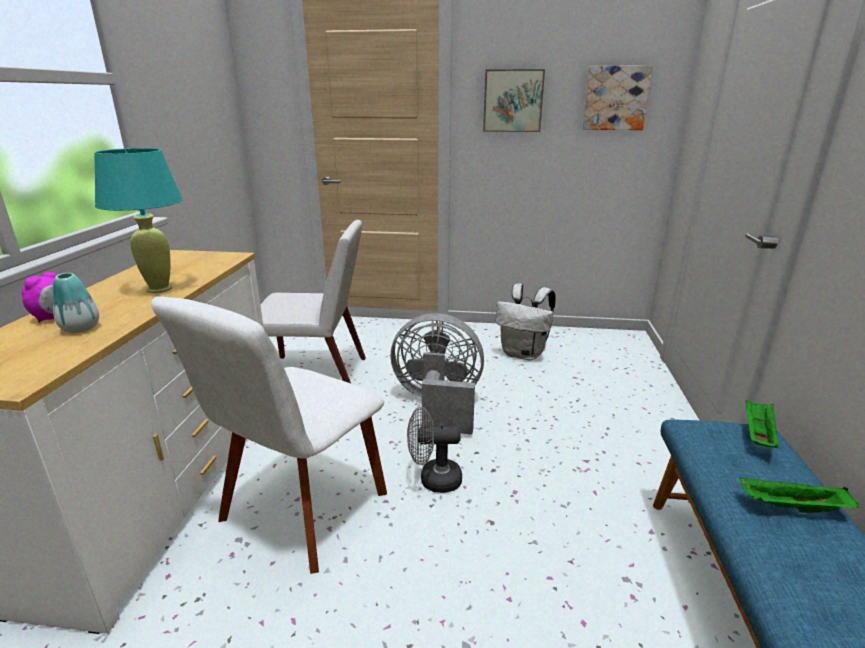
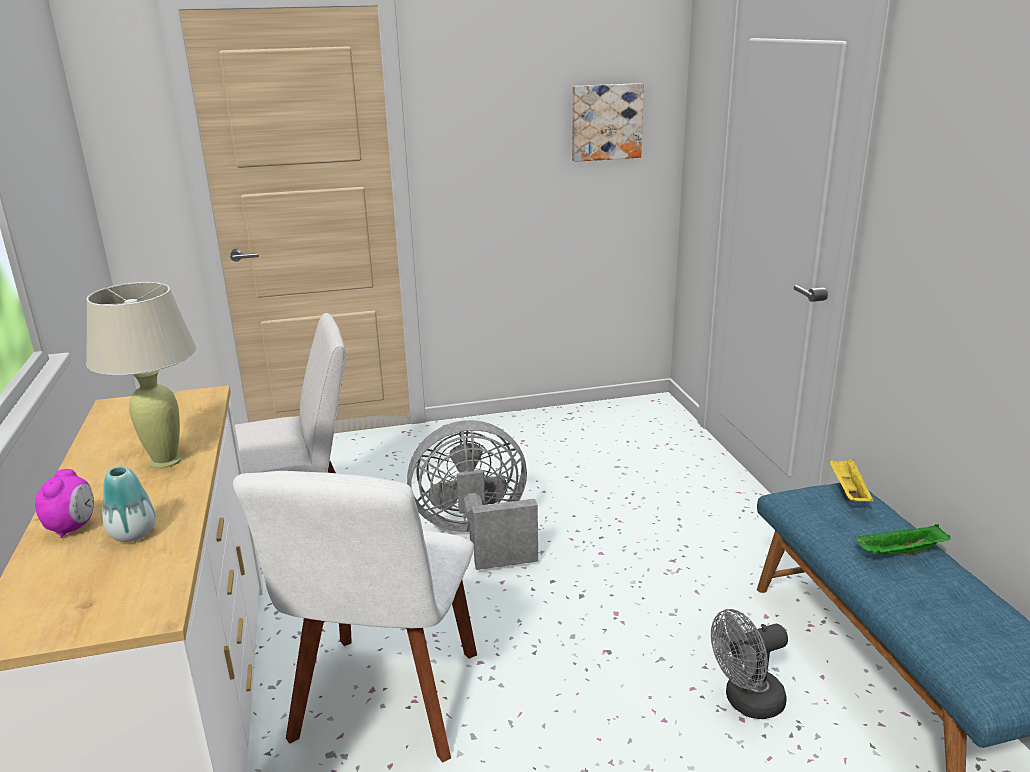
camera: 20 degrees left, 0 degrees up
turquoise table lamp [94,148,183,293] -> beige table lamp [86,282,196,469]
grey fan [407,407,462,493] -> grey fan moved to [711,609,788,719]
picture [483,69,545,132] -> none
white backpack [495,283,556,360] -> none
green tray [745,401,779,448] -> yellow tray [829,459,874,502]

